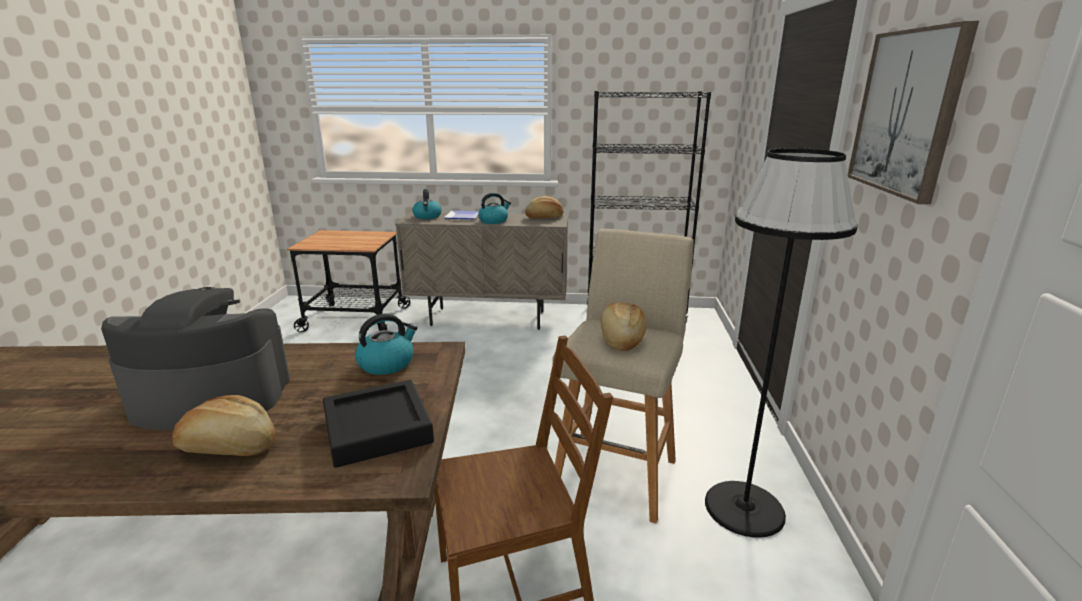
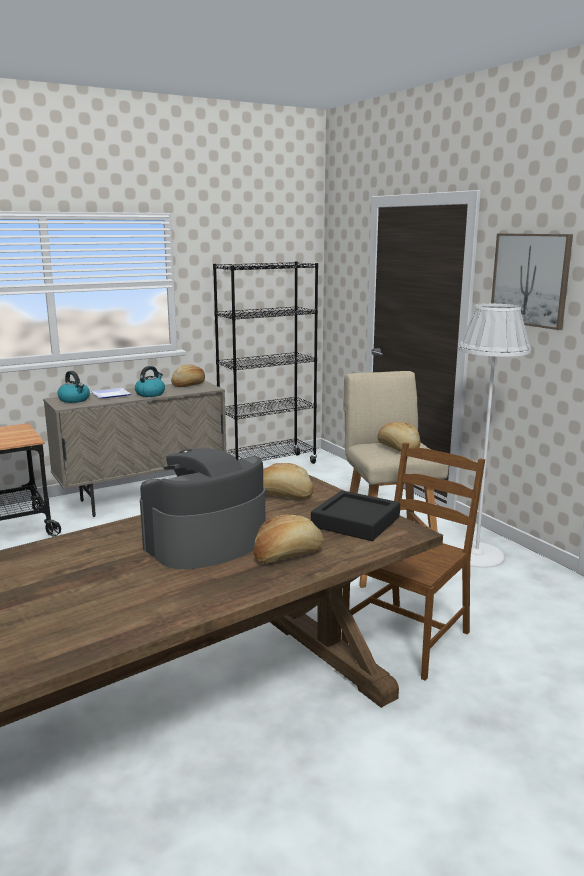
camera: 35 degrees left, 5 degrees down
kettle [355,314,418,375] -> bread [263,463,313,499]
black floor lamp [705,148,858,538] -> white floor lamp [453,304,531,568]

